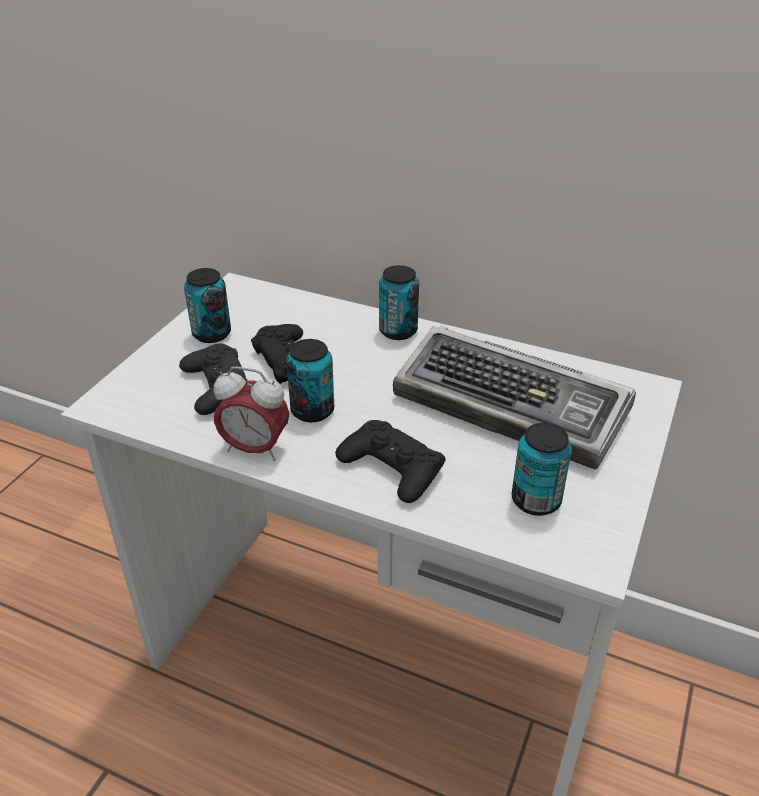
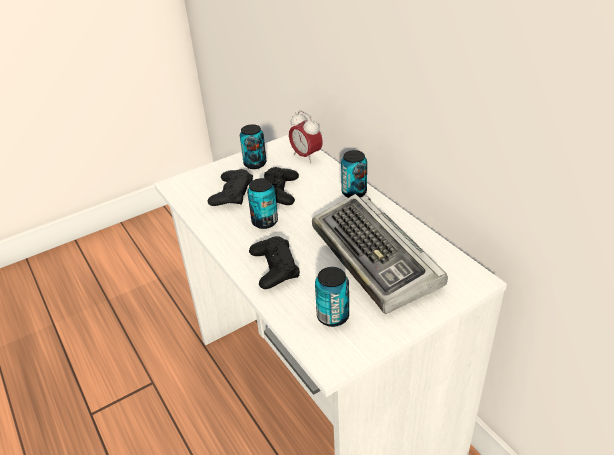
camera: 35 degrees right, 0 degrees up
alarm clock [213,366,289,461] -> alarm clock moved to [289,110,323,163]

